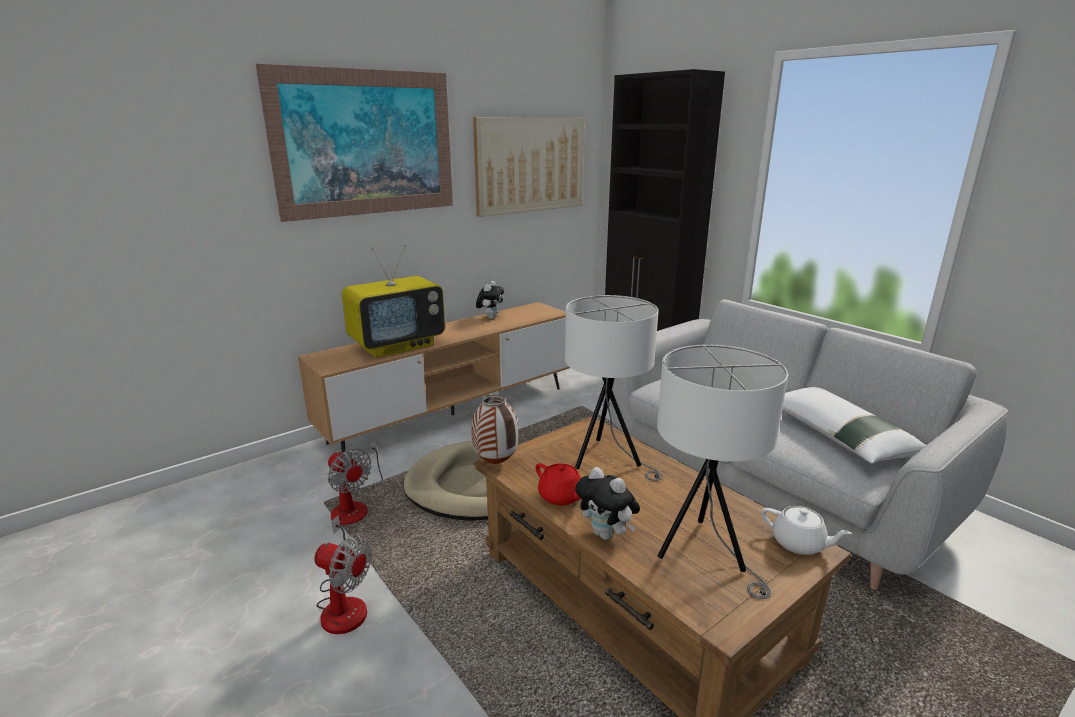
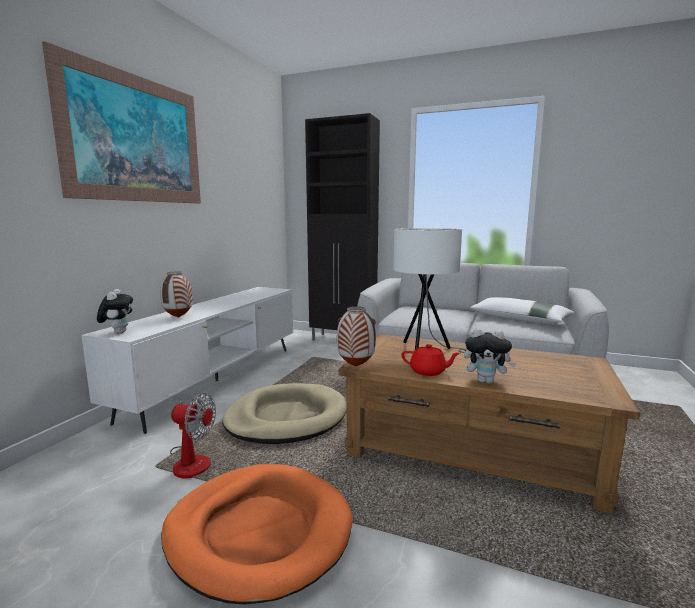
camera: 30 degrees left, 10 degrees down
brown tv stand [298,302,570,453] -> white tv stand [81,287,293,434]
fan [314,515,372,634] -> orange dog bed [161,464,352,604]
television [342,245,445,358] -> vase [160,271,193,318]
picture [473,117,585,217] -> none
plush toy [476,281,504,319] -> plush toy moved to [97,289,133,334]
white table lamp [657,345,788,599] -> none
white teapot [762,506,852,555] -> none

